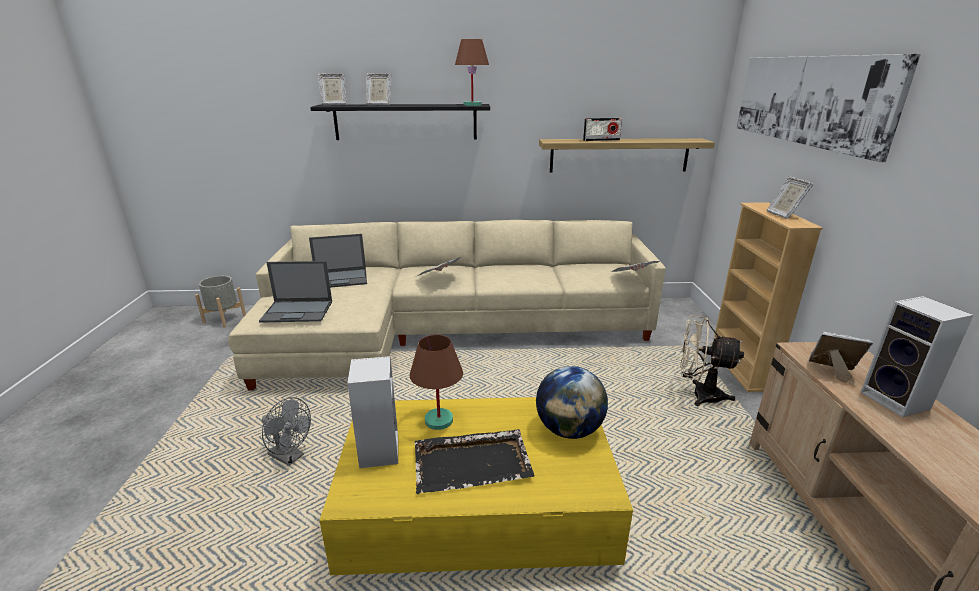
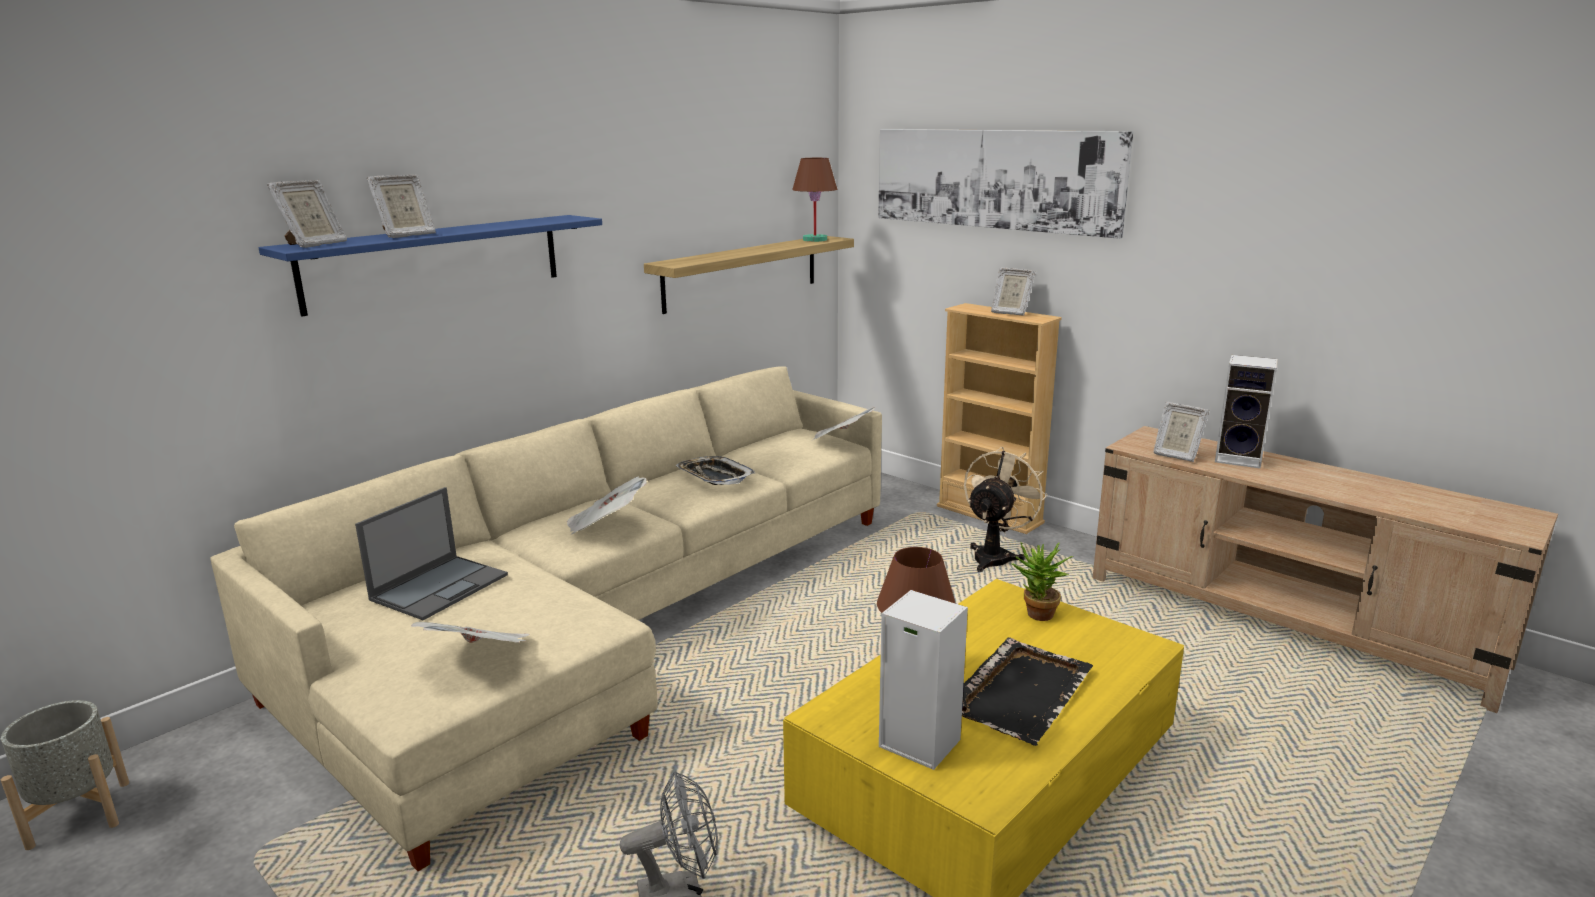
camera: 45 degrees left, 5 degrees down
laptop [259,261,332,323] -> newspaper [411,622,530,643]
black shelf [310,104,490,140] -> blue shelf [259,215,602,316]
brown table lamp [455,39,489,106] -> brown table lamp moved to [792,158,837,242]
globe [536,366,608,439] -> potted plant [1012,542,1074,621]
radio [583,118,622,141] -> none
beige fan [680,315,744,406] -> beige fan turned 150 degrees clockwise [964,447,1048,572]
picture frame [809,331,873,383] -> picture frame turned 120 degrees counterclockwise [1154,402,1209,462]
none -> tray [675,456,755,485]

